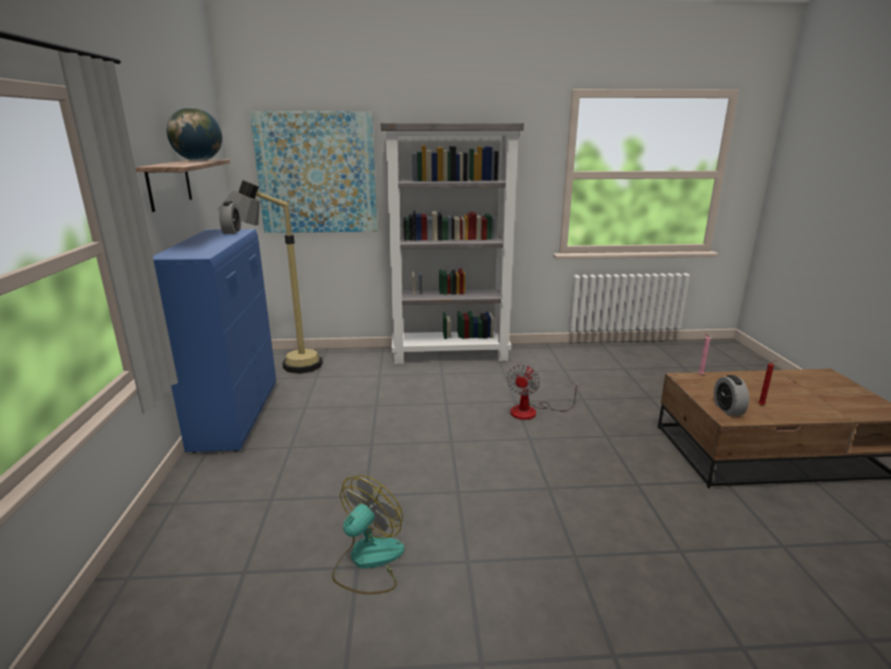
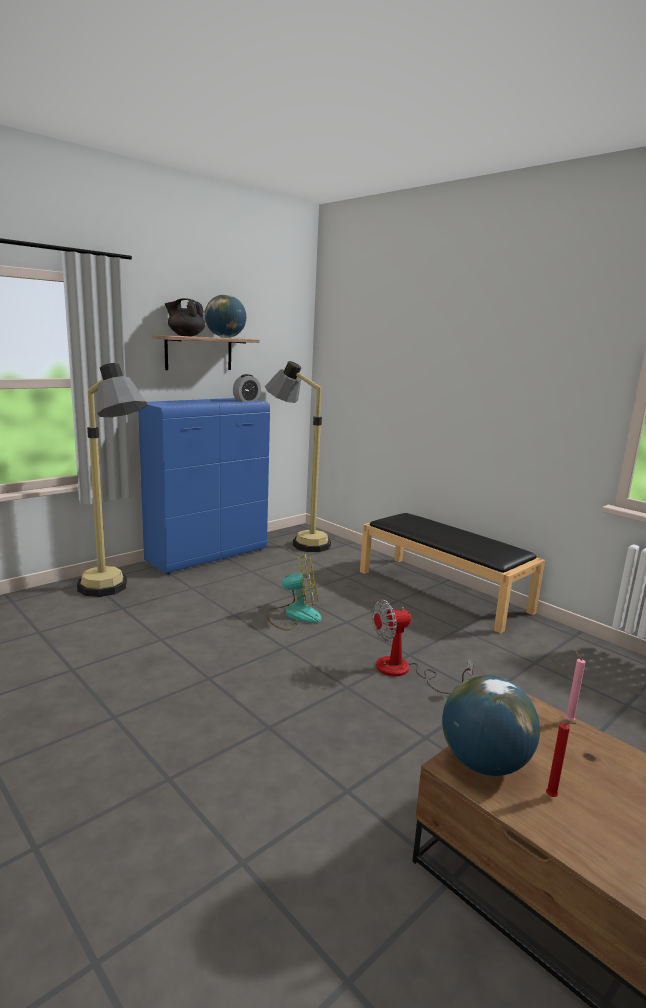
camera: 50 degrees right, 5 degrees down
picture [250,111,378,233] -> none
fan [332,475,404,594] -> fan moved to [266,552,322,631]
grey bookcase [381,123,524,364] -> black bench [360,513,545,633]
alarm clock [714,375,749,416] -> globe [442,675,540,776]
none -> floor lamp [77,363,148,597]
none -> black teapot [165,298,205,336]

